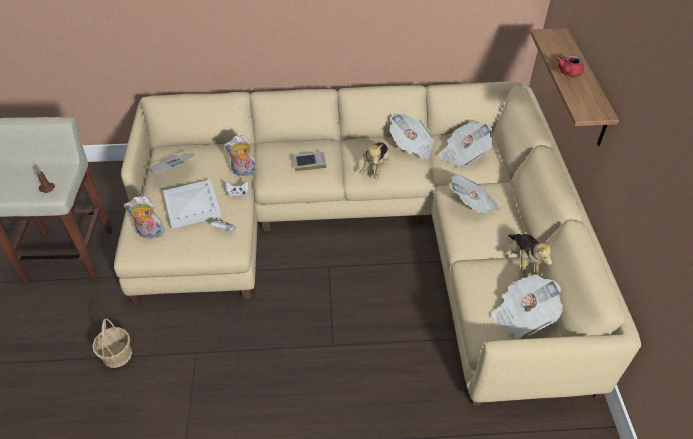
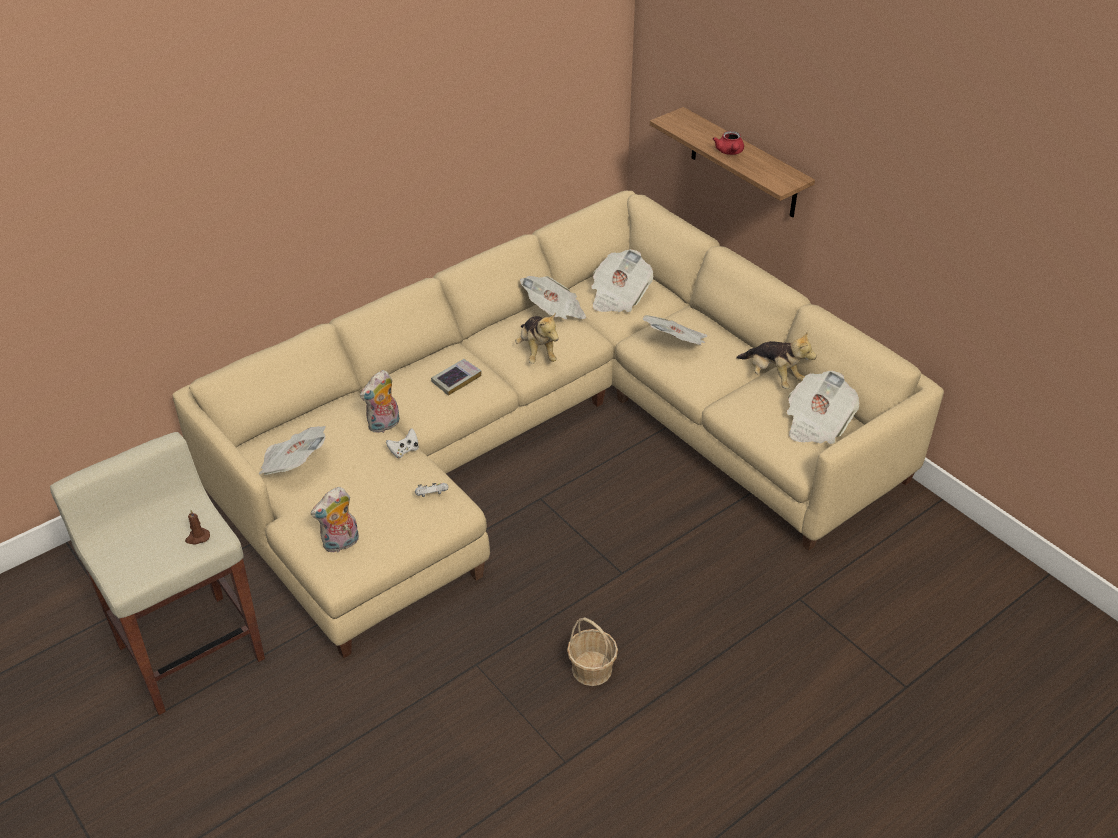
camera: 35 degrees left, 5 degrees down
basket [92,318,132,368] -> basket moved to [567,617,618,686]
white tray [163,180,222,229] -> none

